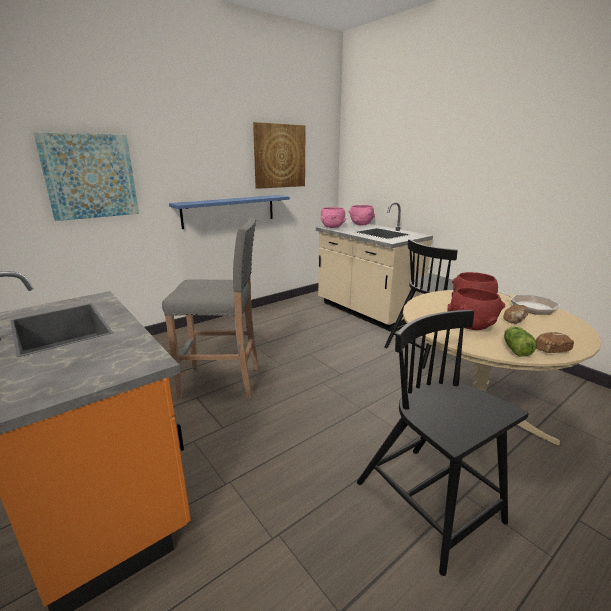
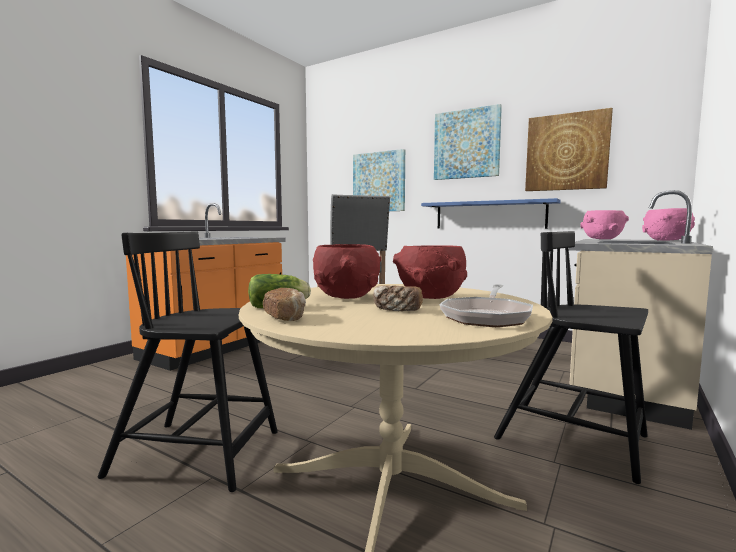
camera: 70 degrees right, 15 degrees down
black chair [357,310,528,576] -> black chair turned 120 degrees counterclockwise [98,231,278,492]
none -> picture [434,104,502,180]

